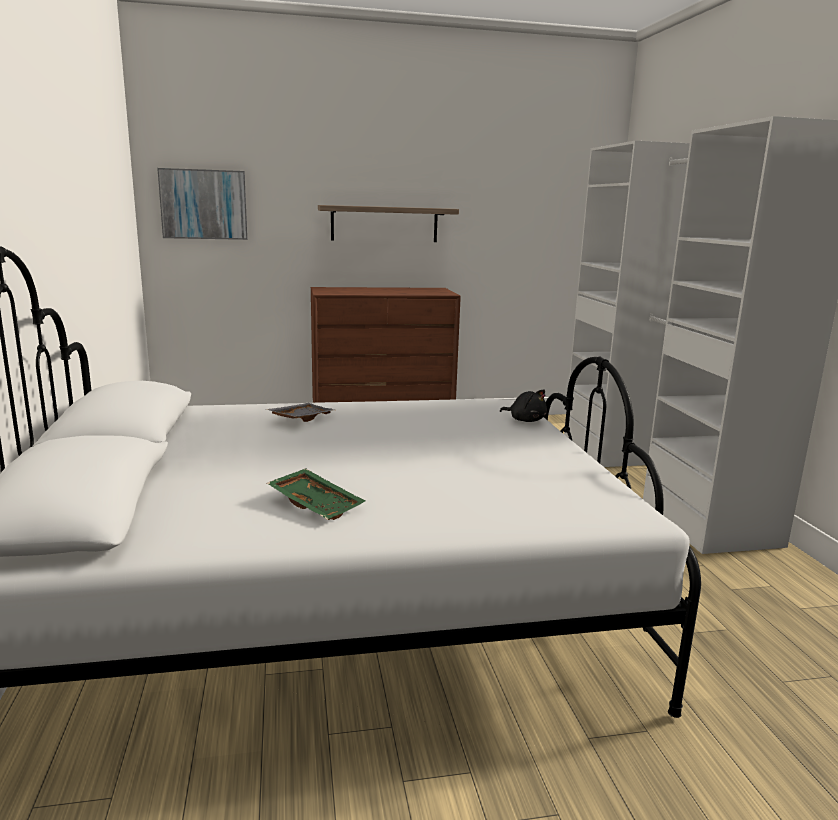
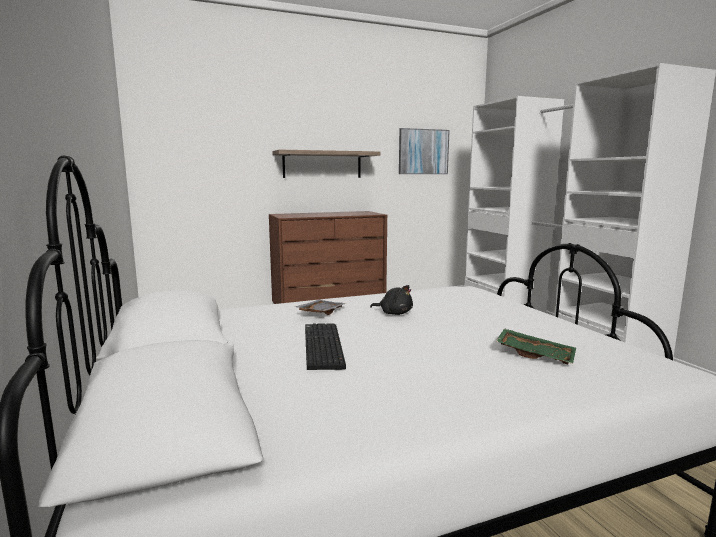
camera: 10 degrees left, 5 degrees down
picture [157,168,248,240] -> picture moved to [399,128,450,174]
green tray [267,468,365,520] -> green tray moved to [496,328,576,365]
black plush toy [500,390,547,422] -> black plush toy moved to [370,285,413,315]
none -> keyboard [305,323,346,370]

